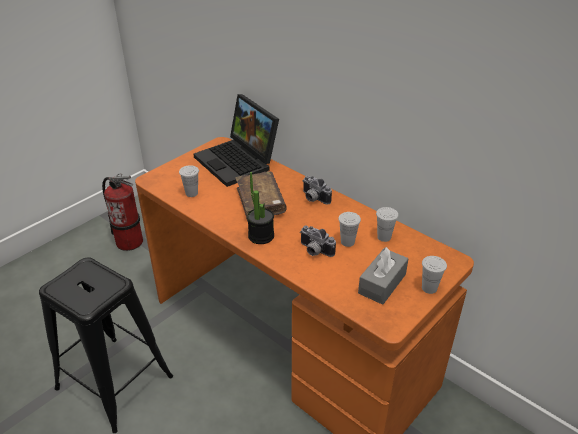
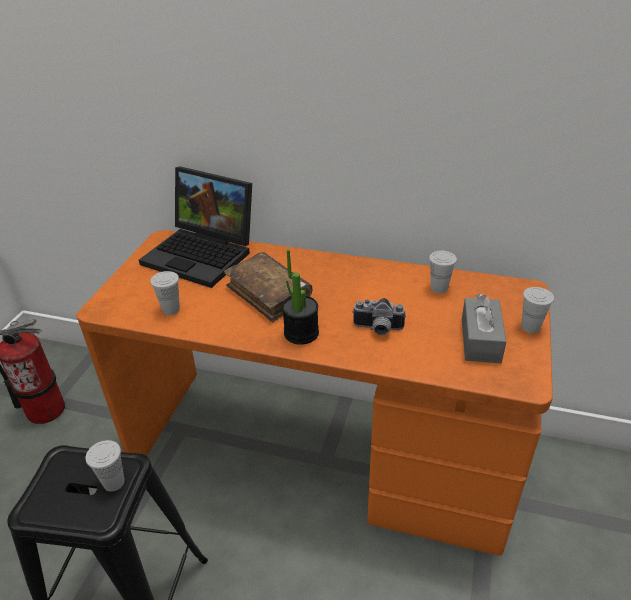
camera: 25 degrees left, 0 degrees up
camera [303,175,332,204] -> none
white cup [338,212,361,247] -> white cup moved to [85,440,125,492]

